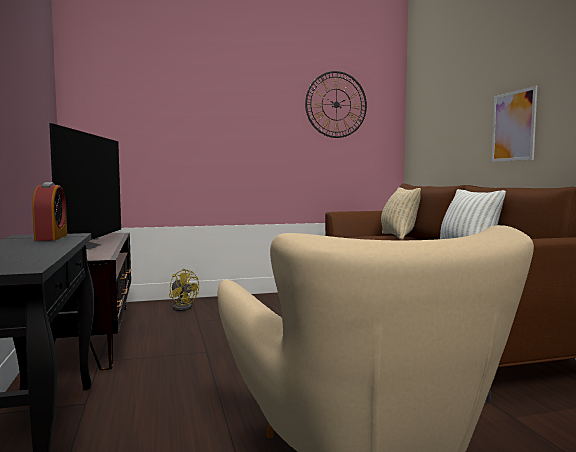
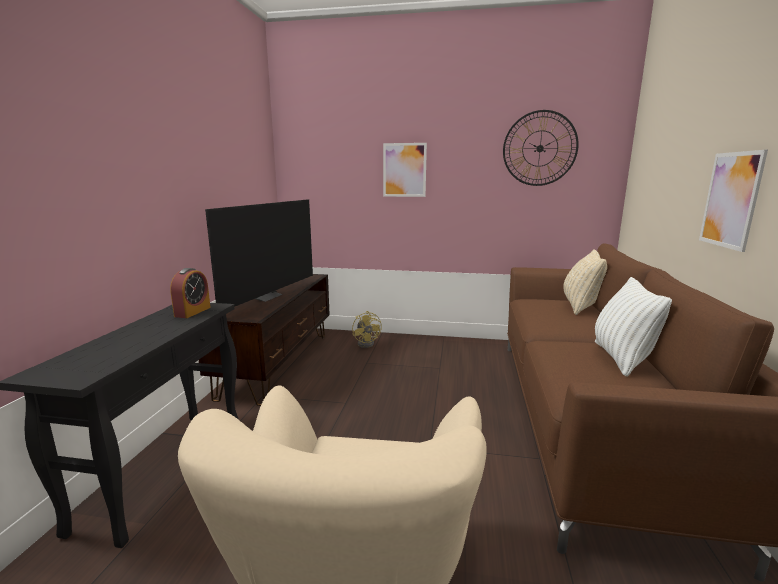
camera: 25 degrees right, 10 degrees up
none -> picture [383,143,427,197]

